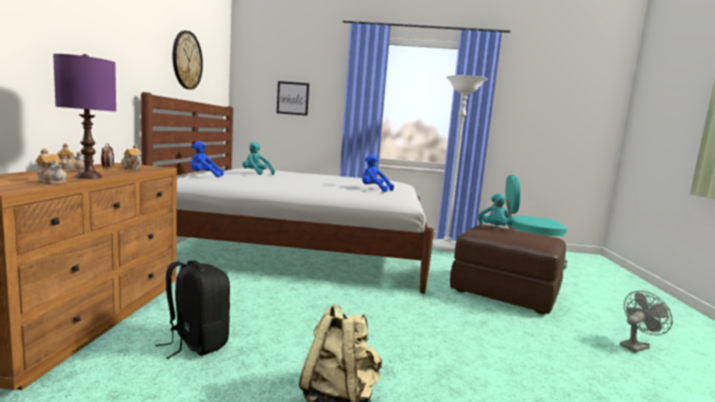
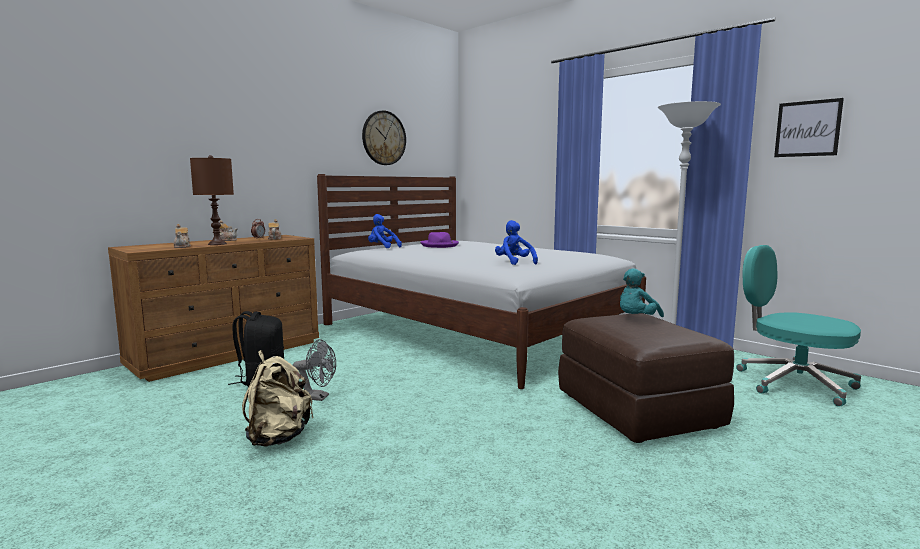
camera: 40 degrees right, 0 degrees up
purple table lamp [53,54,116,179] -> brown table lamp [190,155,234,245]
turquoise plush toy [242,142,275,175] -> purple hat [420,232,459,248]
picture [277,81,309,116] -> picture moved to [774,98,844,157]
grey fan [620,291,673,353] -> grey fan moved to [293,339,336,401]

